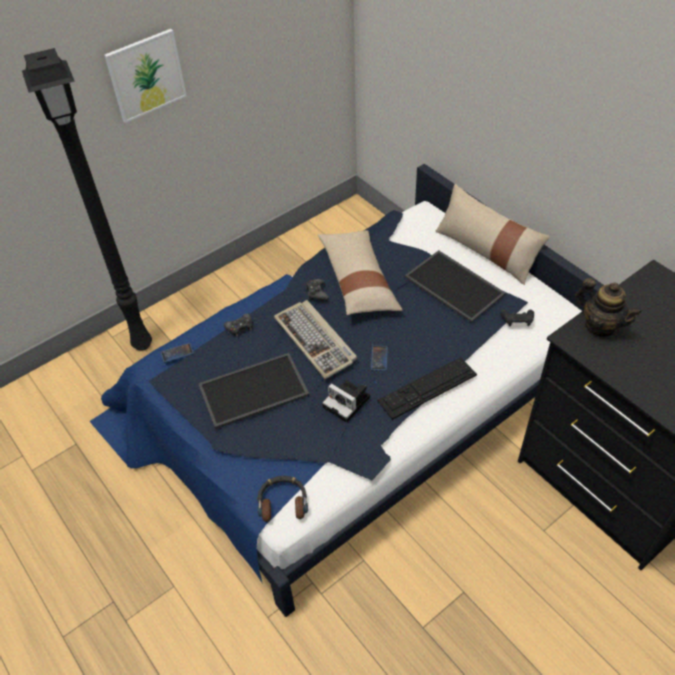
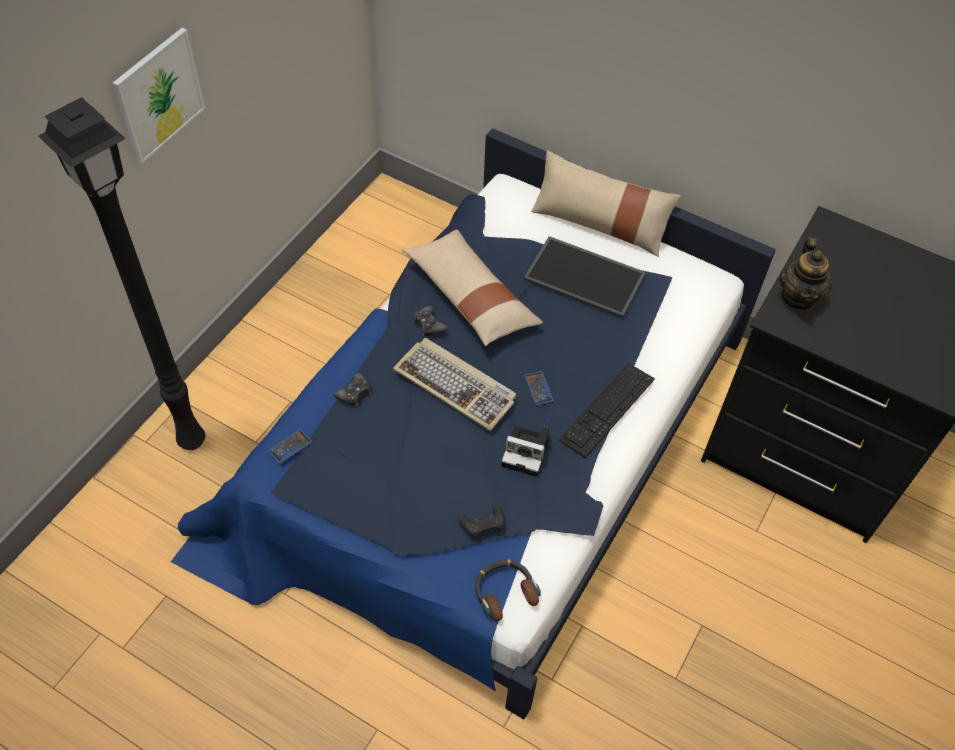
camera: 25 degrees left, 5 degrees up
tray [198,353,309,429] -> none
black game controller [500,310,534,326] -> black game controller moved to [458,505,505,539]
teapot [575,278,642,337] -> teapot turned 75 degrees clockwise [779,237,833,311]

